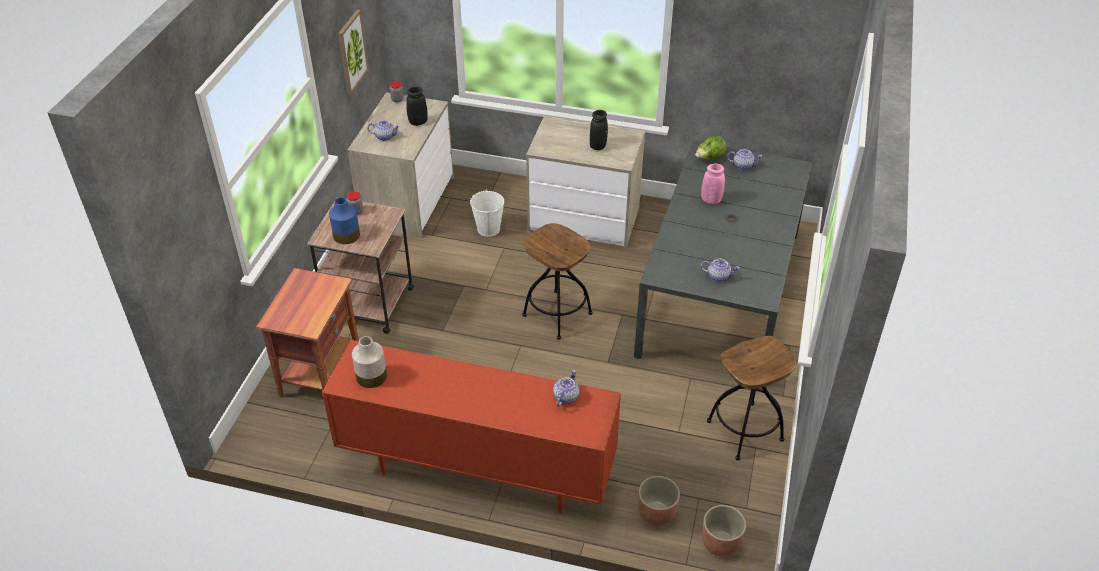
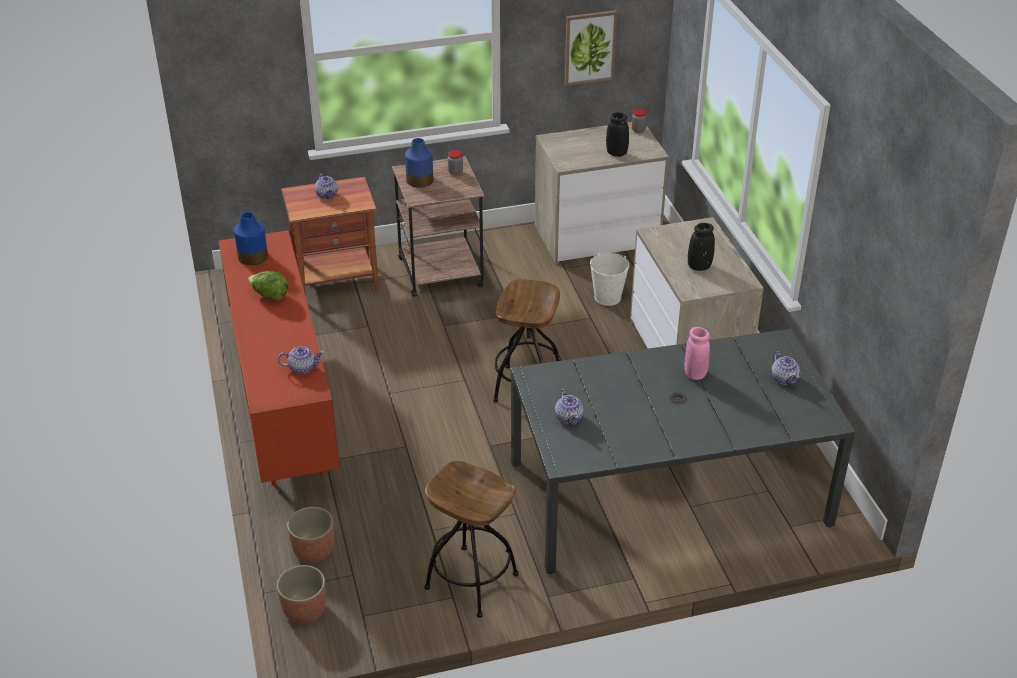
camera: 60 degrees right, 5 degrees down
beige vase [352,336,387,388] -> blue vase [234,212,268,265]
teapot [368,120,400,141] -> teapot moved to [315,173,338,199]
lettuce [695,136,726,159] -> lettuce moved to [248,271,288,301]

